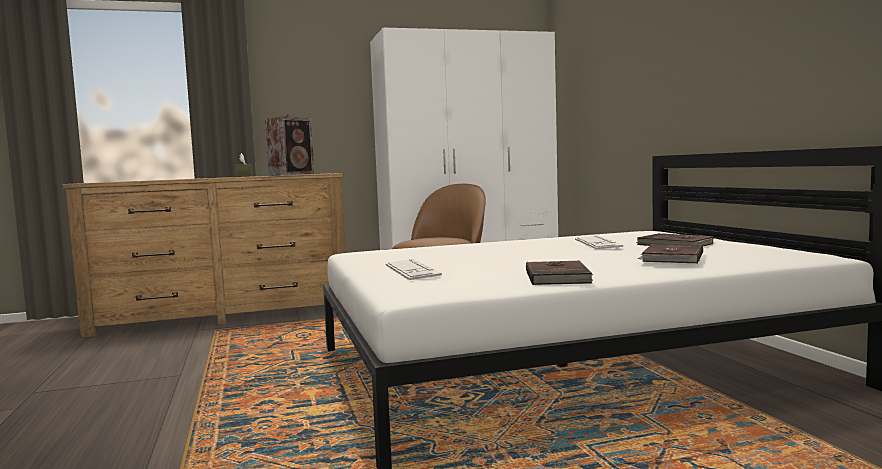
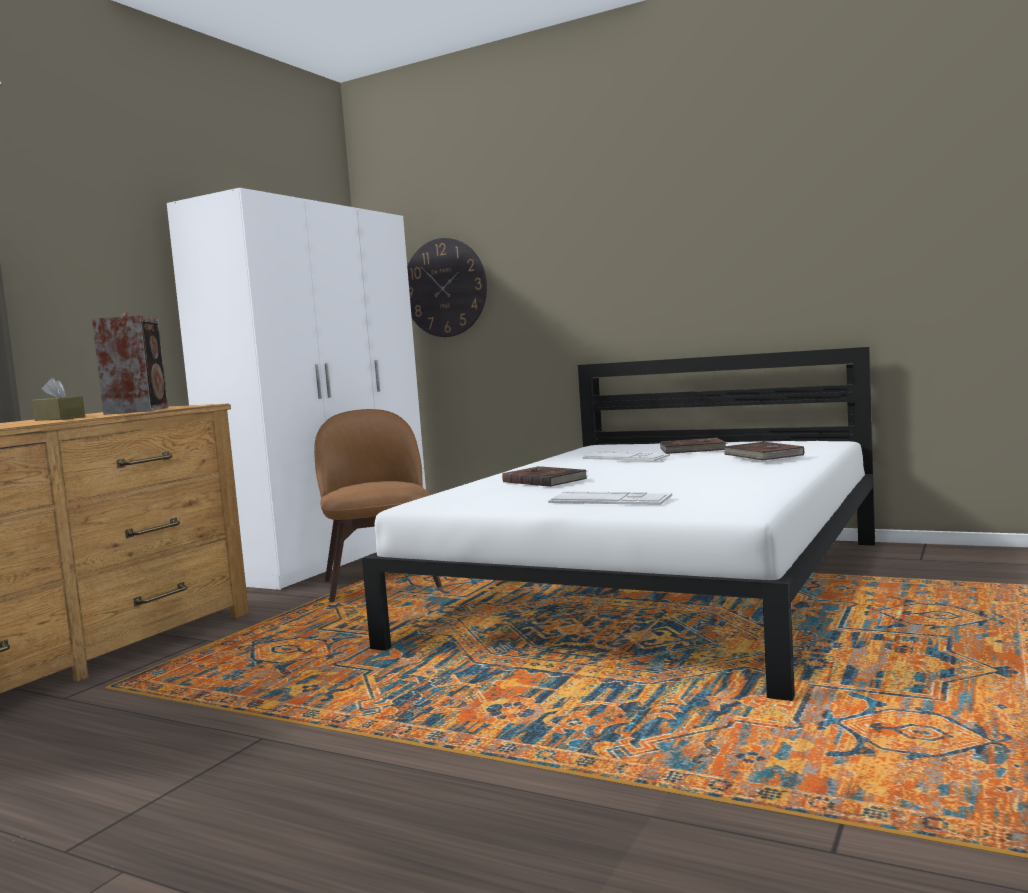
camera: 45 degrees left, 0 degrees up
brown book [526,261,593,285] -> brown book moved to [502,466,587,487]
none -> wall clock [407,238,487,337]

